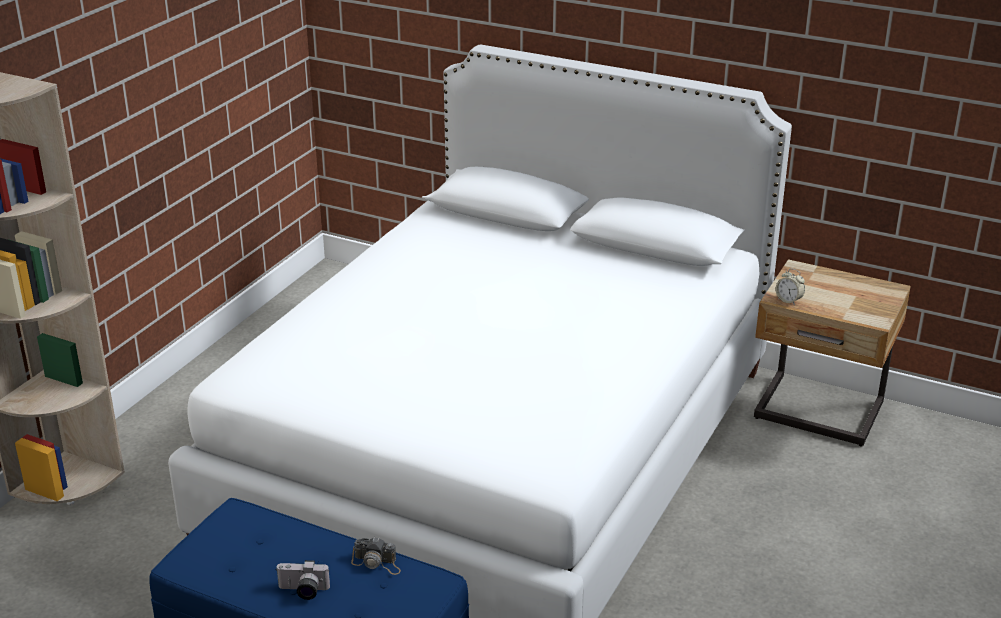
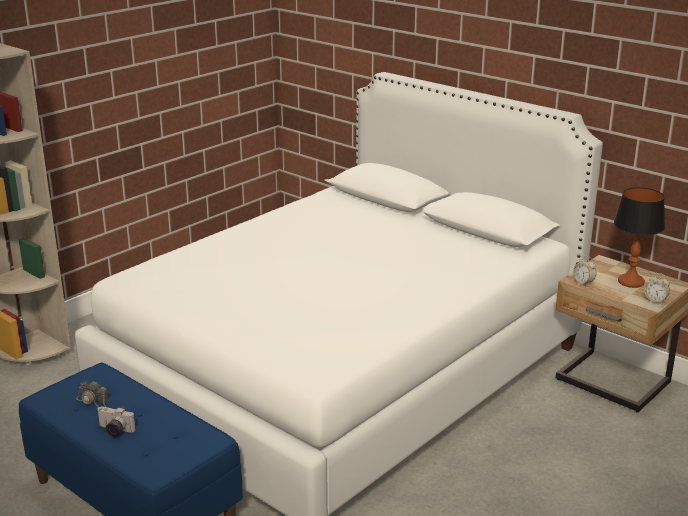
camera: 15 degrees right, 5 degrees down
camera [351,537,401,575] -> camera moved to [76,381,109,408]
none -> table lamp [614,187,665,288]
none -> alarm clock [645,273,670,304]

